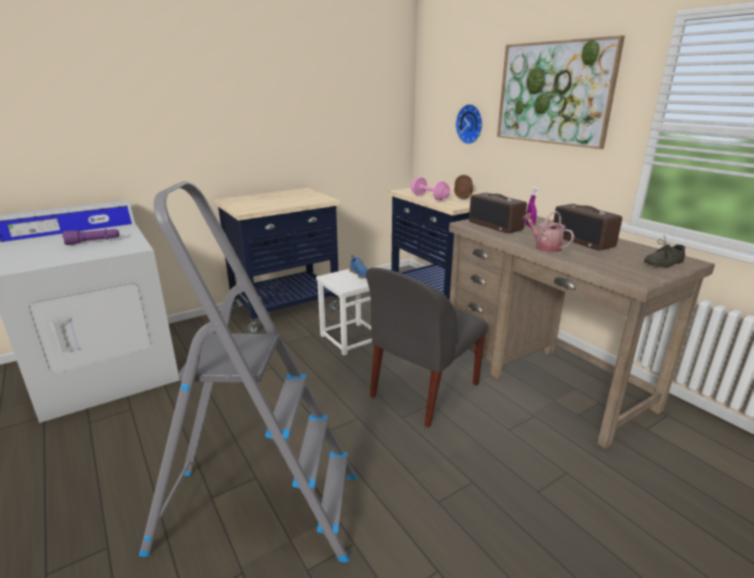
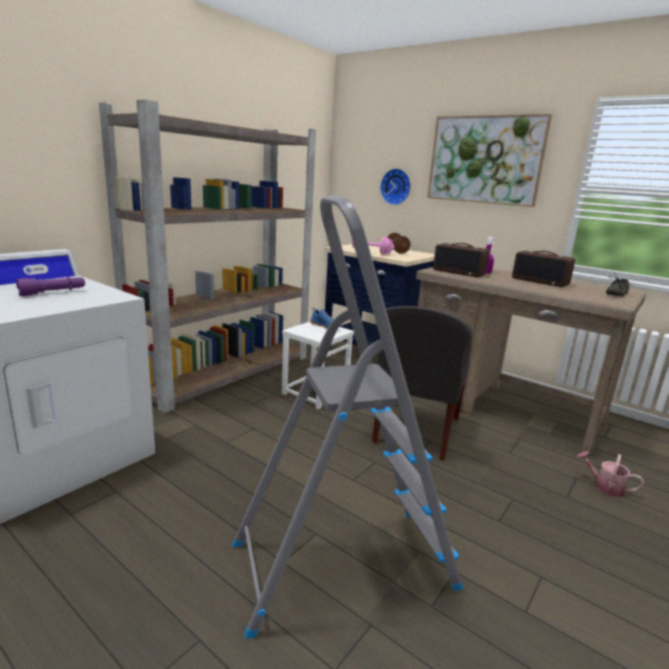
camera: 20 degrees left, 5 degrees down
blue cart [214,188,341,333] -> brown bookcase [99,100,316,413]
watering can [522,211,574,252] -> watering can moved to [577,451,644,497]

